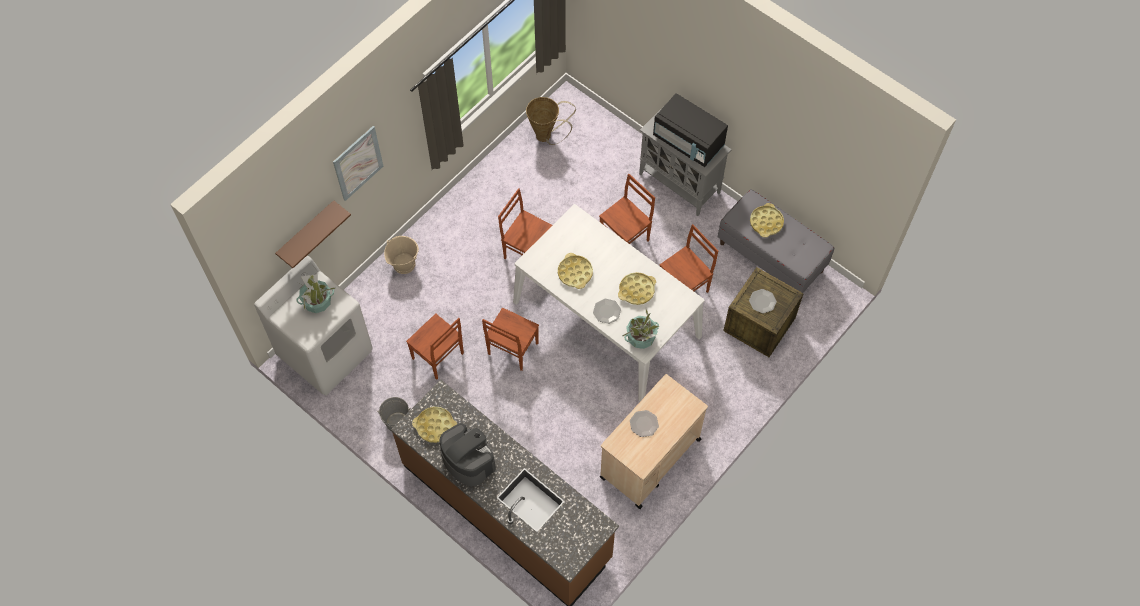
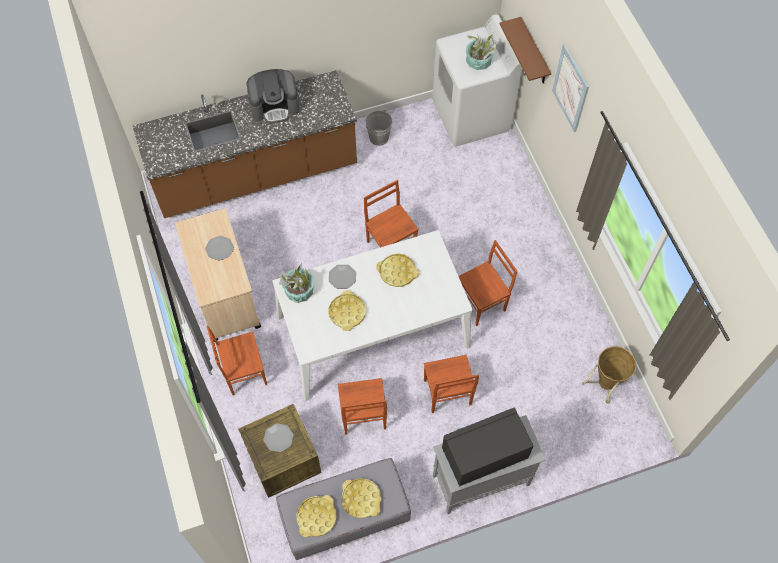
camera: 120 degrees right, 0 degrees up
beige bucket [384,236,419,274] -> none
brown chair [406,313,464,380] -> brown chair moved to [207,325,267,395]
yellow tray [412,407,457,443] -> yellow tray moved to [297,495,337,537]

